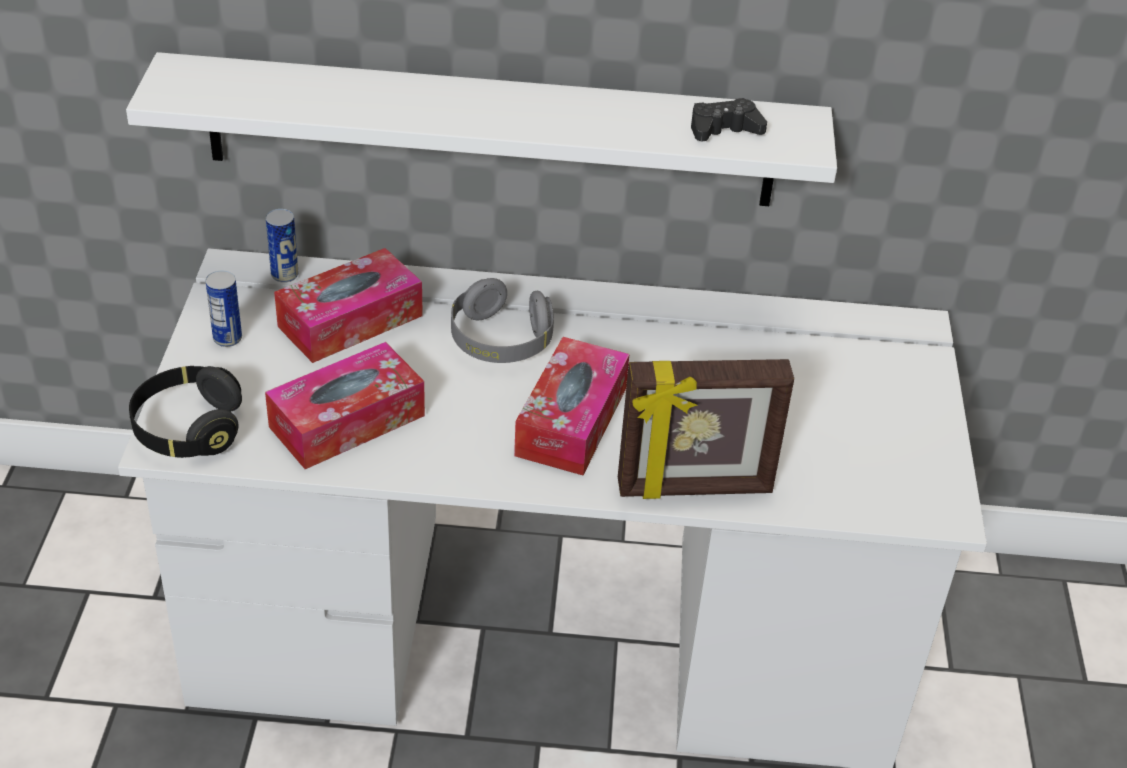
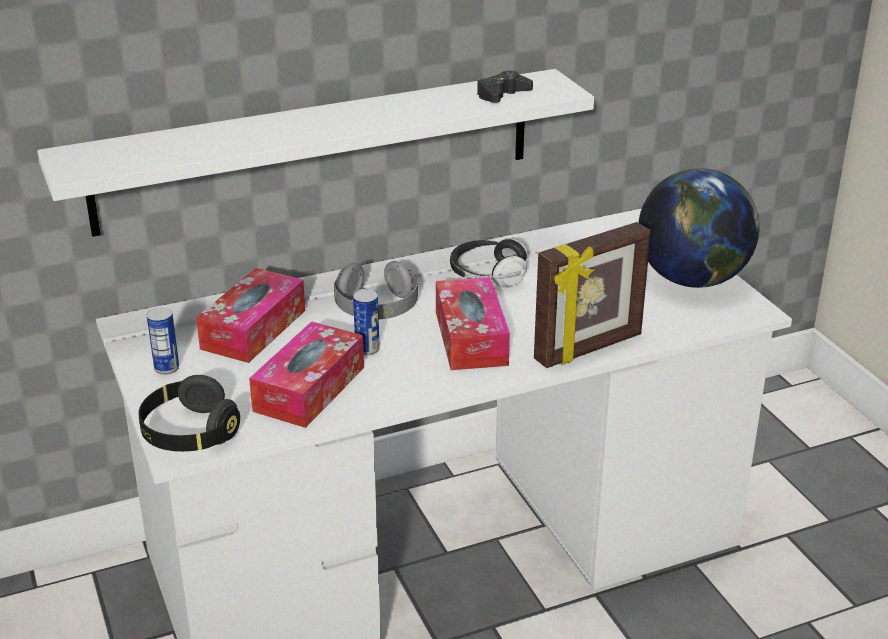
camera: 25 degrees left, 10 degrees down
can [266,209,299,283] -> can moved to [353,289,380,355]
none -> headphones [450,237,528,288]
none -> globe [638,168,760,288]

